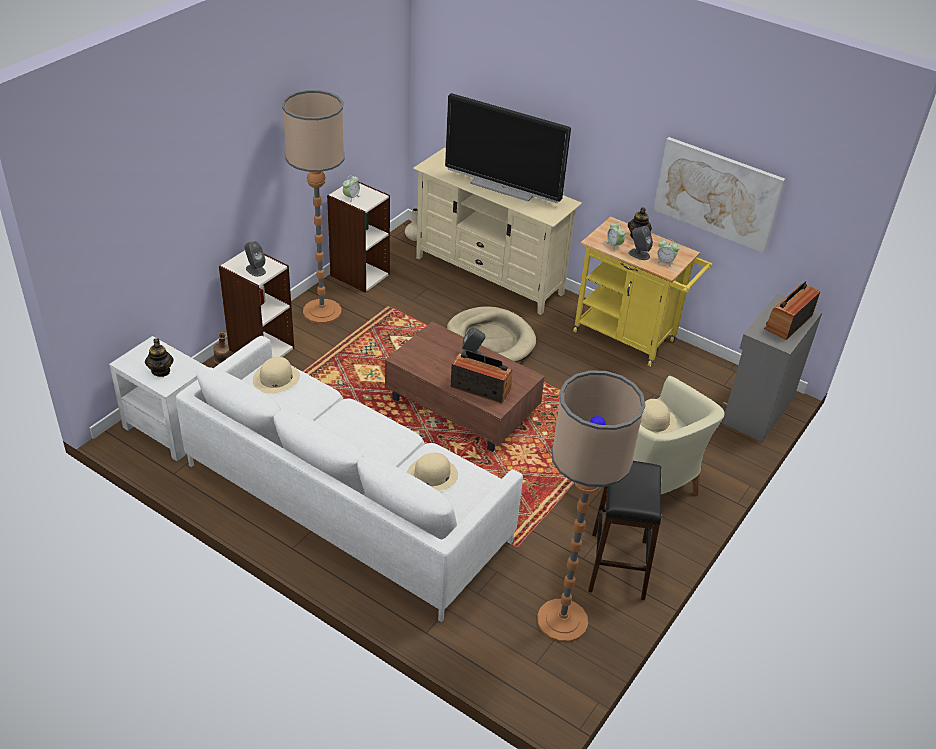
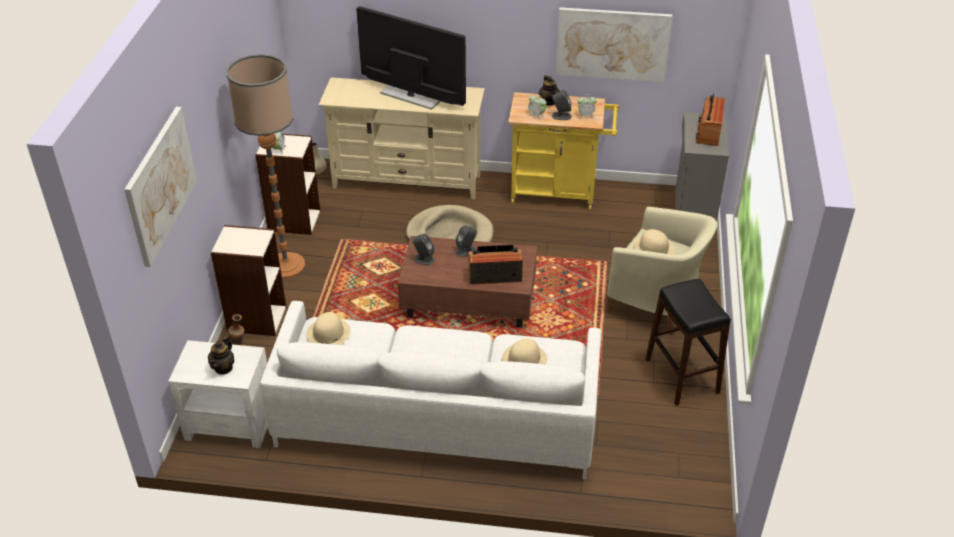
camera: 25 degrees left, 0 degrees up
teapot [145,338,173,377] -> teapot turned 60 degrees clockwise [208,336,234,375]
grey speaker [245,241,266,277] -> grey speaker moved to [412,234,434,265]
television [445,93,571,203] -> television turned 150 degrees counterclockwise [356,6,466,110]
floor lamp [537,370,645,642] -> none
none -> picture [124,107,197,267]

